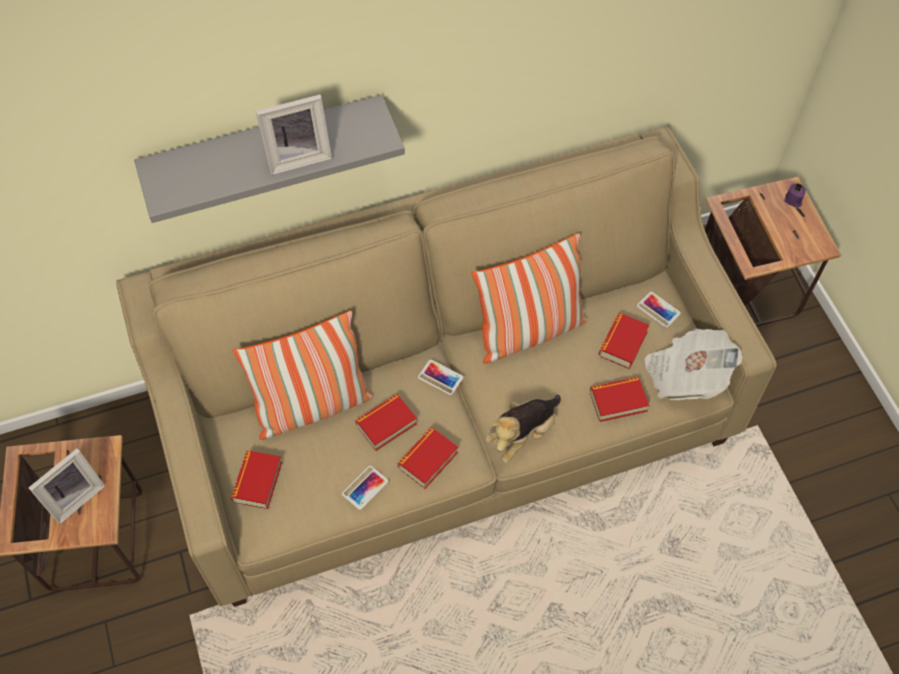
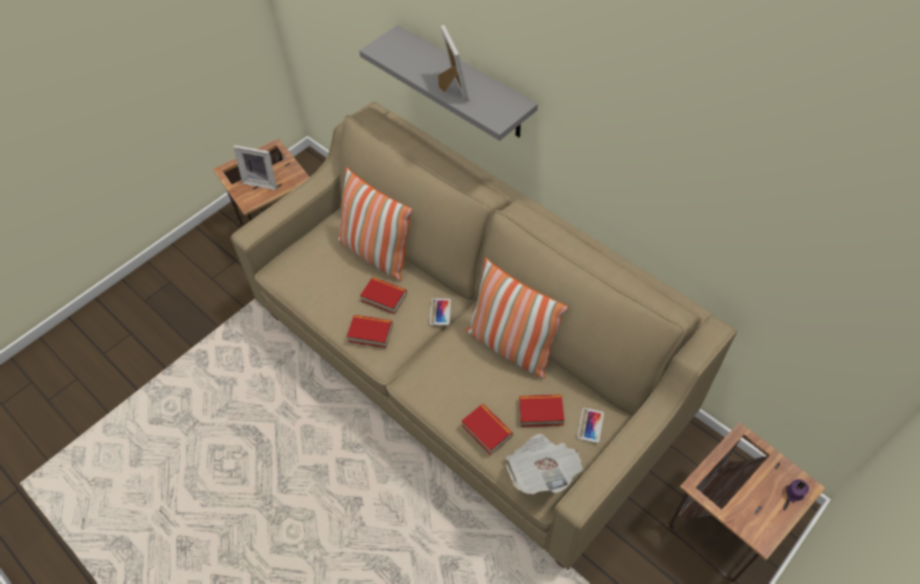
camera: 65 degrees right, 5 degrees down
book [231,450,282,509] -> none
picture frame [256,94,332,175] -> picture frame turned 150 degrees counterclockwise [438,25,470,102]
phone [342,466,388,510] -> none
plush toy [486,394,561,463] -> none

